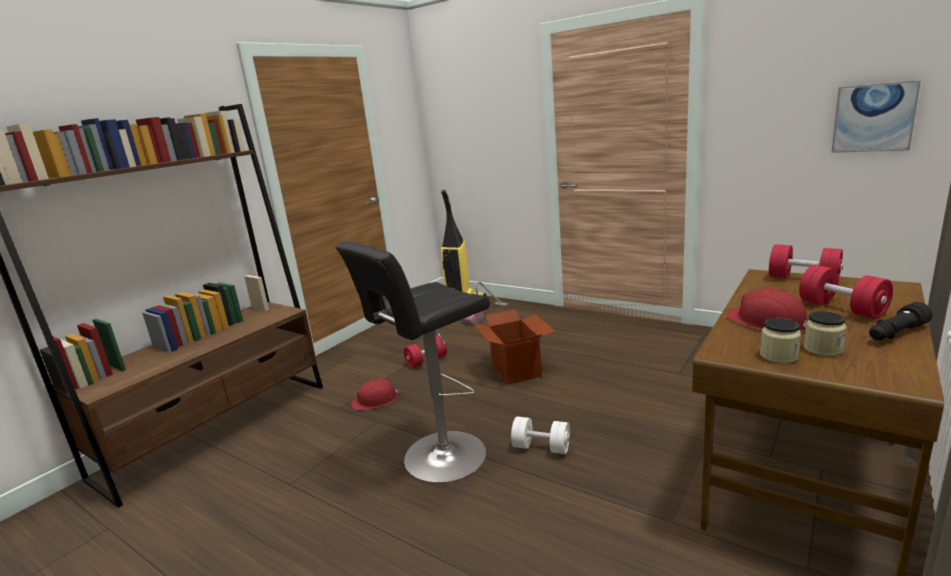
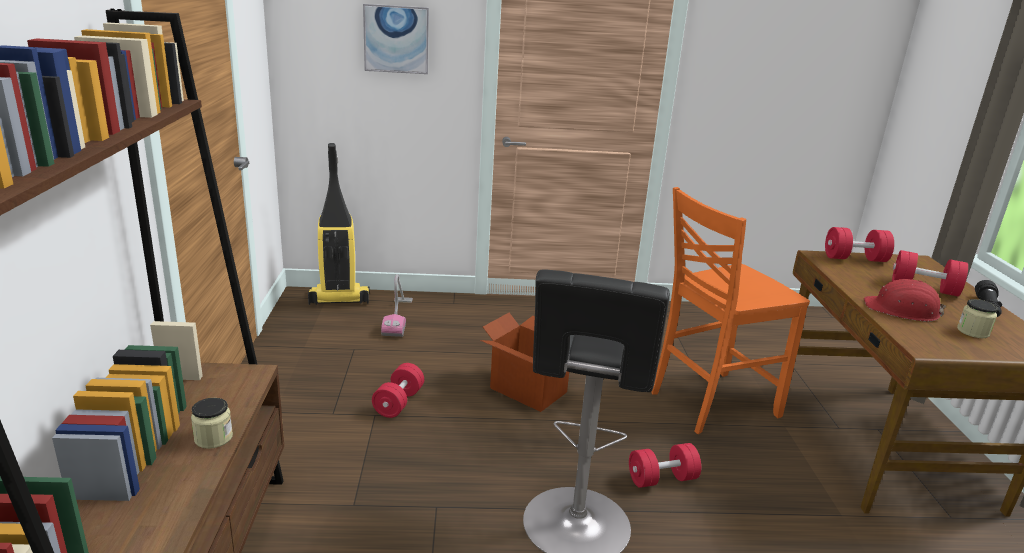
camera: 40 degrees left, 5 degrees up
red hard hat [350,378,399,411] -> none
white dumbbell [511,416,570,454] -> red dumbbell [629,443,701,488]
jar [760,318,801,364] -> jar moved to [191,398,233,449]
picture [831,80,921,153] -> picture moved to [363,4,429,74]
none -> orange chair [651,187,810,434]

